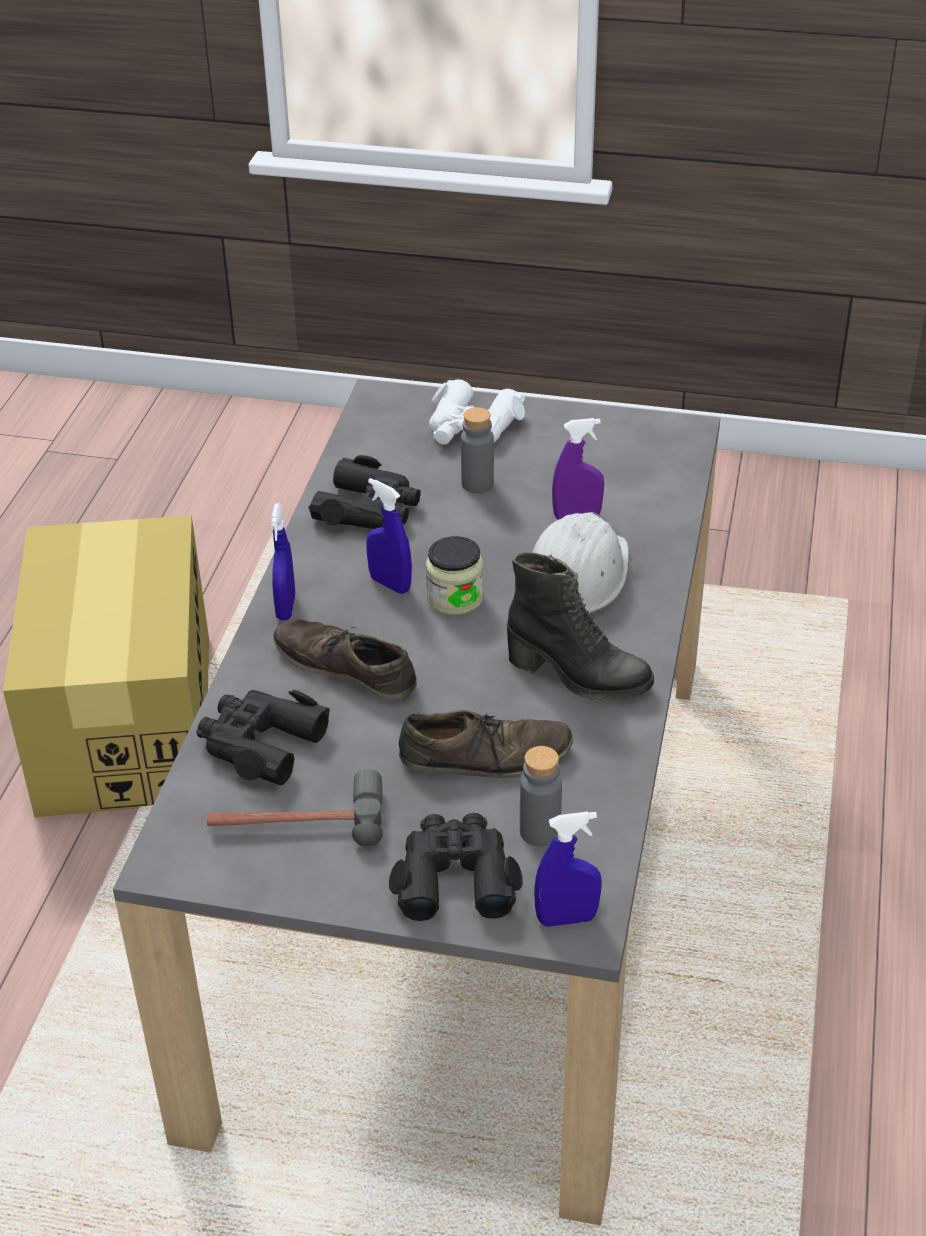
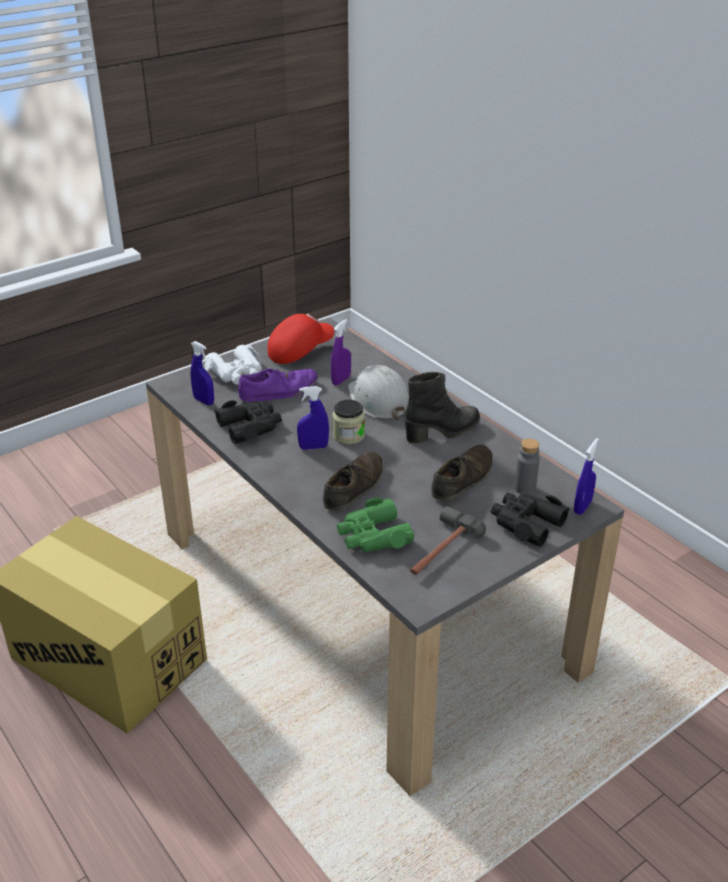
camera: 50 degrees left, 5 degrees down
black binoculars [196,690,330,785] -> green binoculars [337,497,415,552]
blue spray bottle [271,503,295,620] -> blue spray bottle moved to [191,341,214,405]
brown shoe [273,619,417,701] -> brown shoe turned 135 degrees clockwise [323,451,383,511]
grey bottle [461,407,494,493] -> purple shoe [238,369,318,402]
none -> red cap [267,313,334,364]

